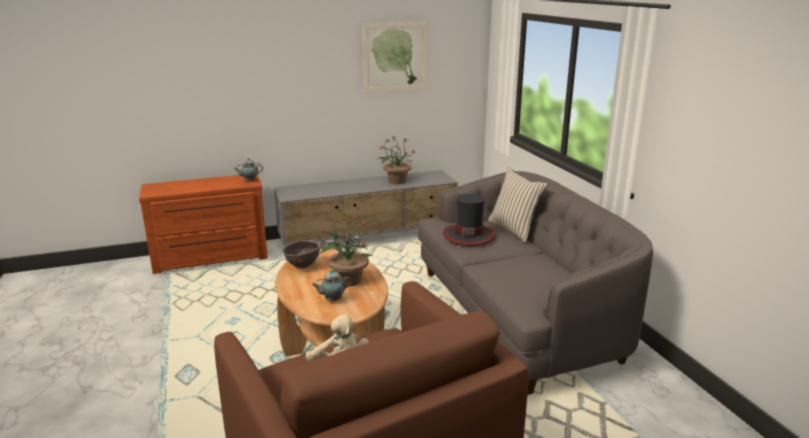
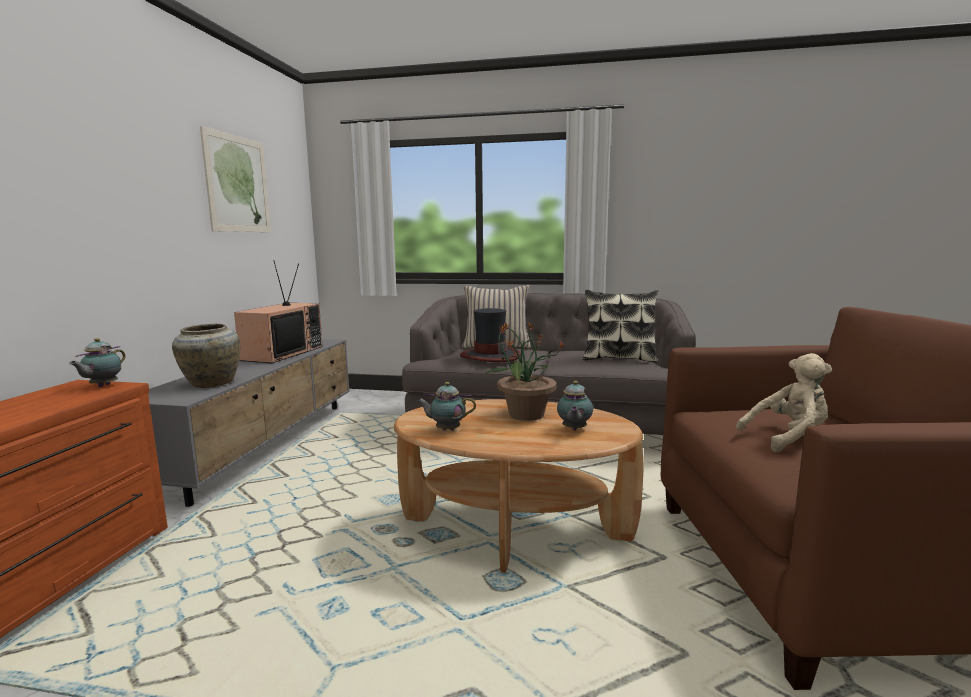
camera: 60 degrees left, 10 degrees down
brown bowl [282,240,320,268] -> teapot [417,382,476,431]
potted plant [377,137,415,184] -> television [234,260,323,363]
none -> beige vase [172,324,240,388]
none -> pillow [583,290,658,363]

